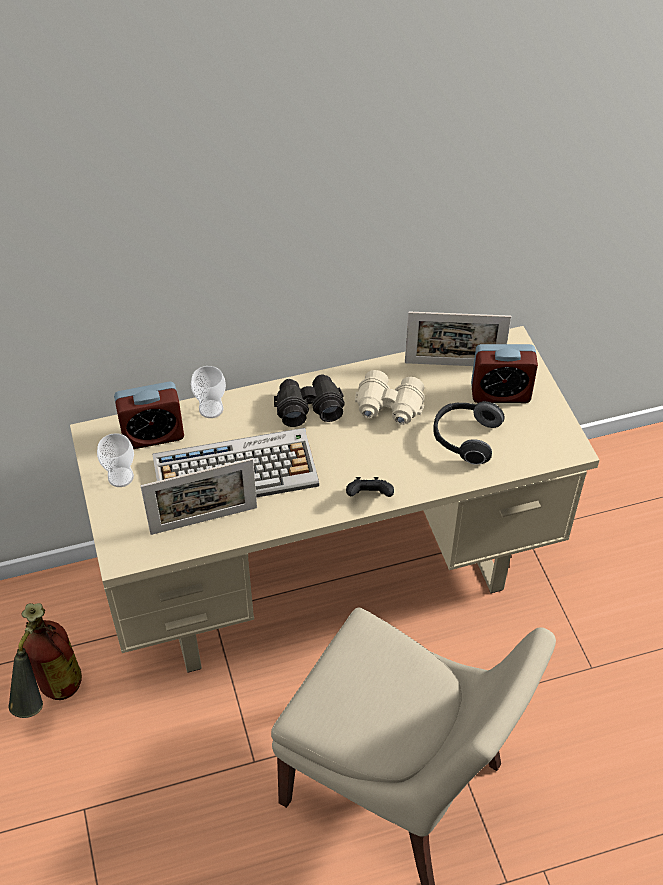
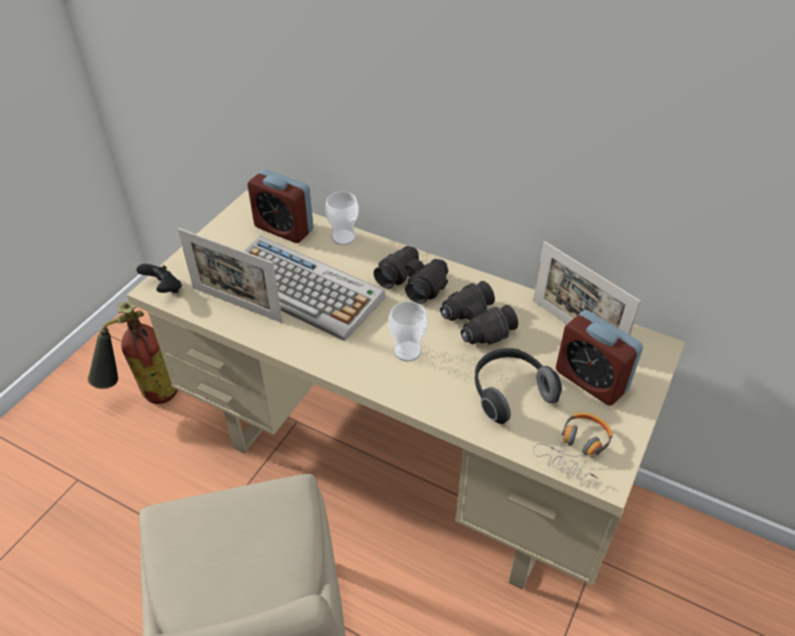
camera: 45 degrees right, 5 degrees down
cup [97,433,134,487] -> cup moved to [388,301,428,362]
black game controller [346,477,394,497] -> black game controller moved to [136,264,182,293]
beige binoculars [355,370,425,425] -> black binoculars [440,281,518,345]
none -> headphones [533,413,612,480]

